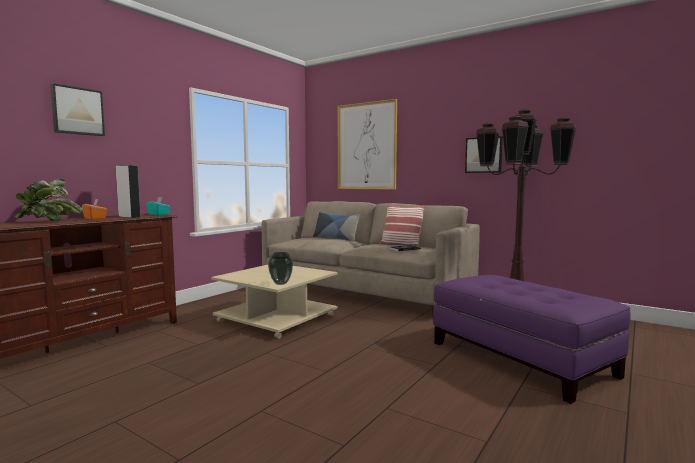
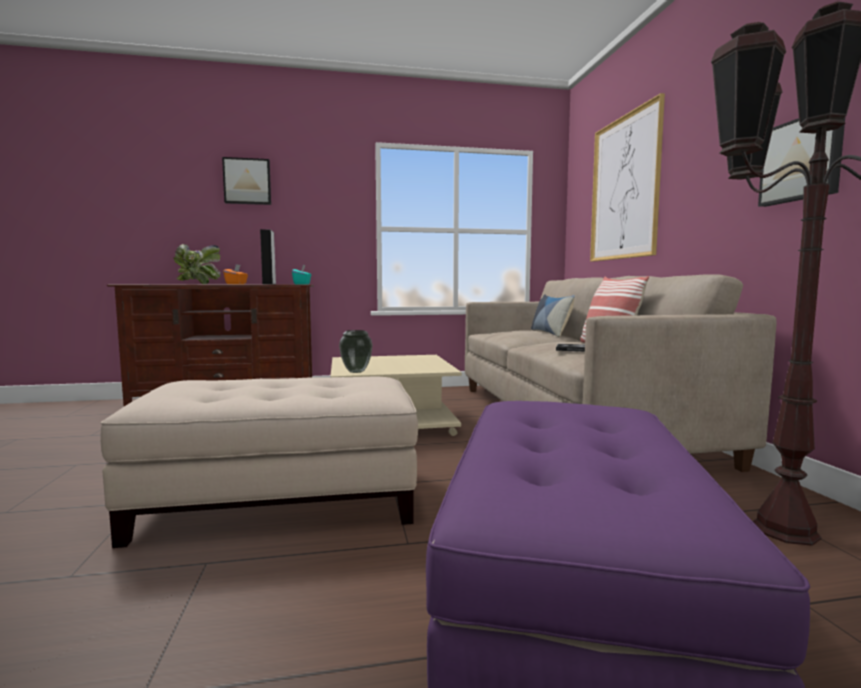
camera: 45 degrees right, 0 degrees up
none -> beige ottoman [101,376,418,548]

